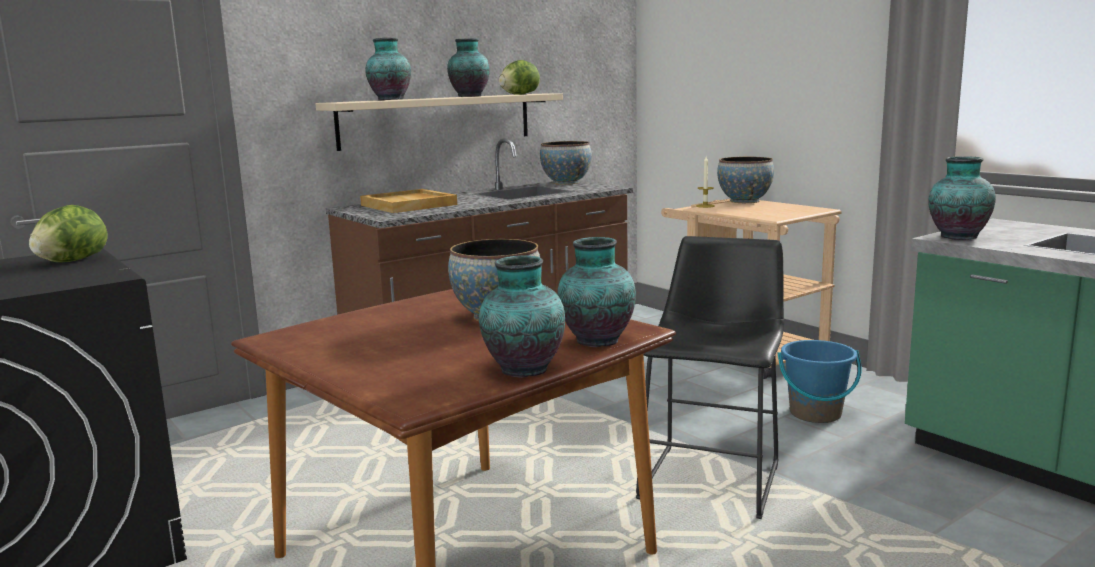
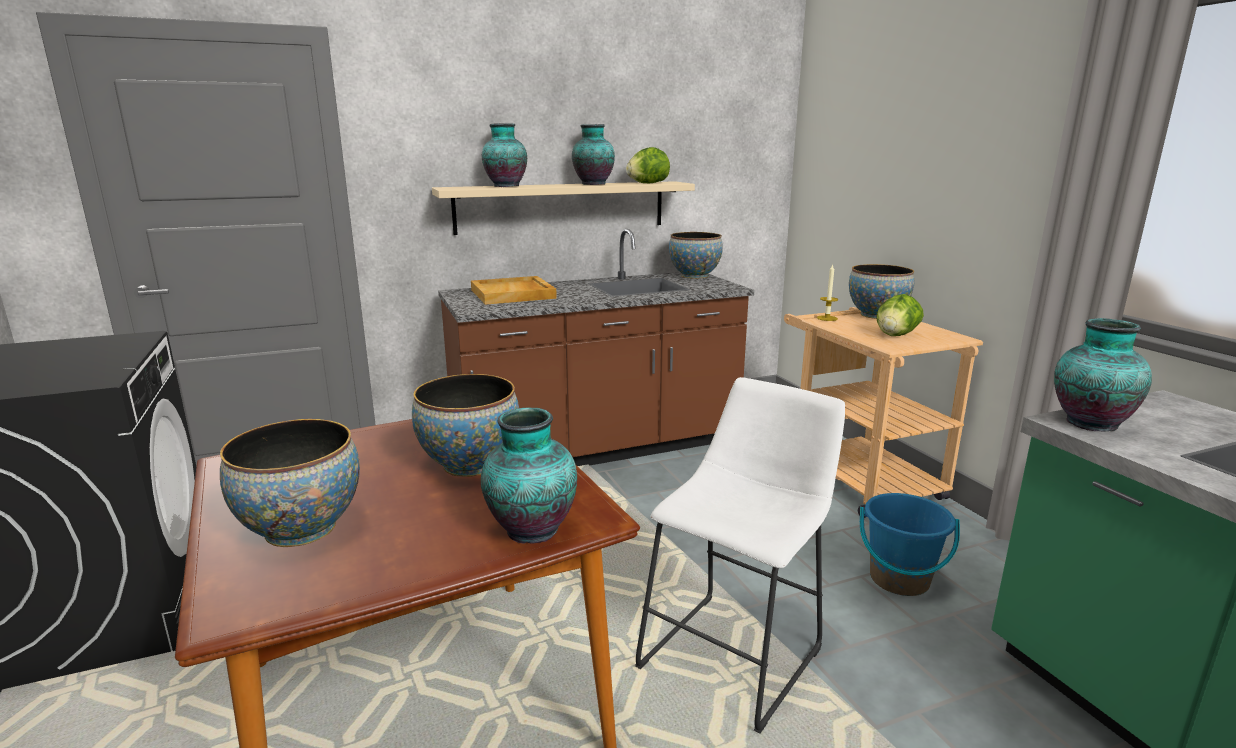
camera: 15 degrees right, 5 degrees up
lettuce [29,205,107,263] -> lettuce moved to [876,294,924,336]
vase [479,255,565,378] -> none
black stool [636,236,784,519] -> white stool [635,377,845,734]
none -> bowl [220,419,360,547]

